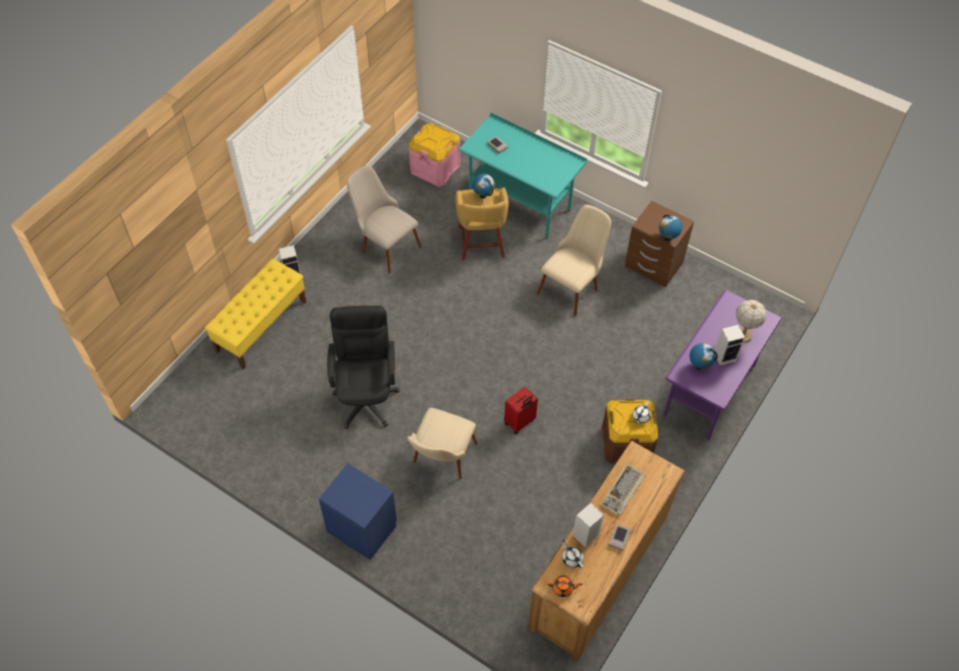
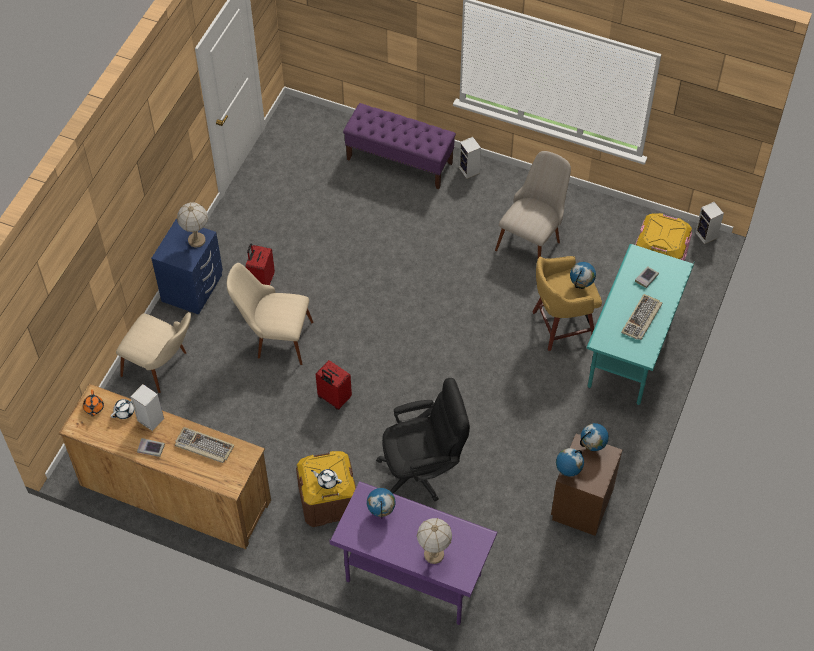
camera: 80 degrees right, 0 degrees up
yellow bench [205,259,306,370] -> purple bench [343,103,456,189]
black office chair [327,306,400,429] -> black office chair moved to [376,378,470,501]
beige chair [537,205,611,316] -> beige chair moved to [116,312,191,393]
speaker [714,325,745,366] -> speaker moved to [695,202,724,244]
none -> table lamp [177,202,208,247]
none -> red suitcase [245,243,275,285]
none -> globe [580,423,609,451]
none -> keyboard [621,294,662,340]

